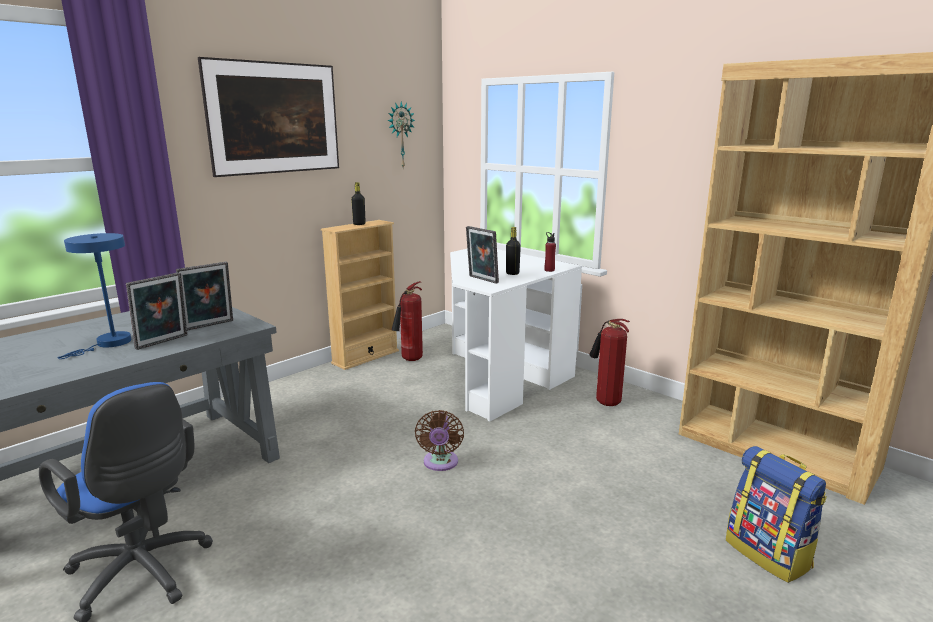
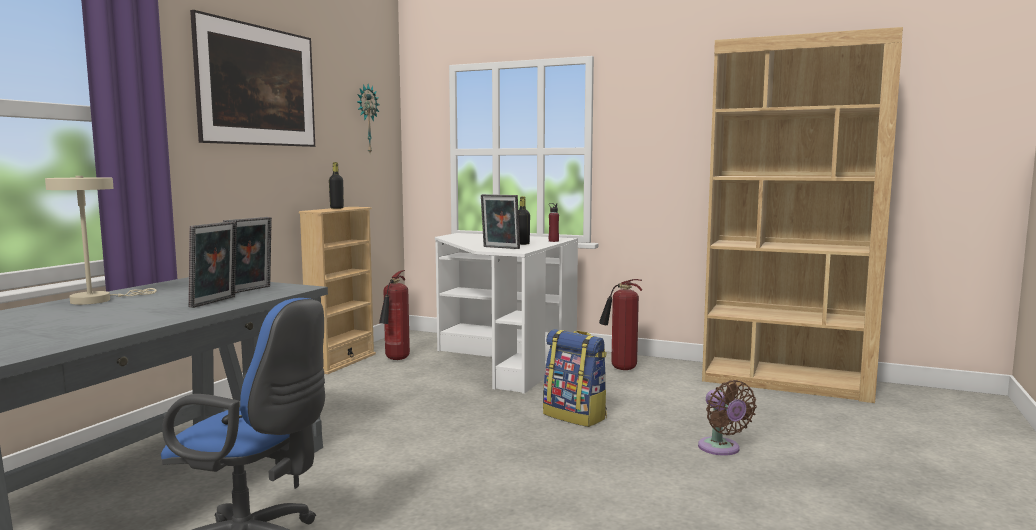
camera: 20 degrees left, 10 degrees down
blue table lamp [57,233,131,359] -> none
brown fan [415,410,464,471] -> brown fan moved to [698,380,757,456]
backpack [726,446,827,583] -> backpack moved to [543,329,607,427]
none -> beige table lamp [45,176,157,305]

